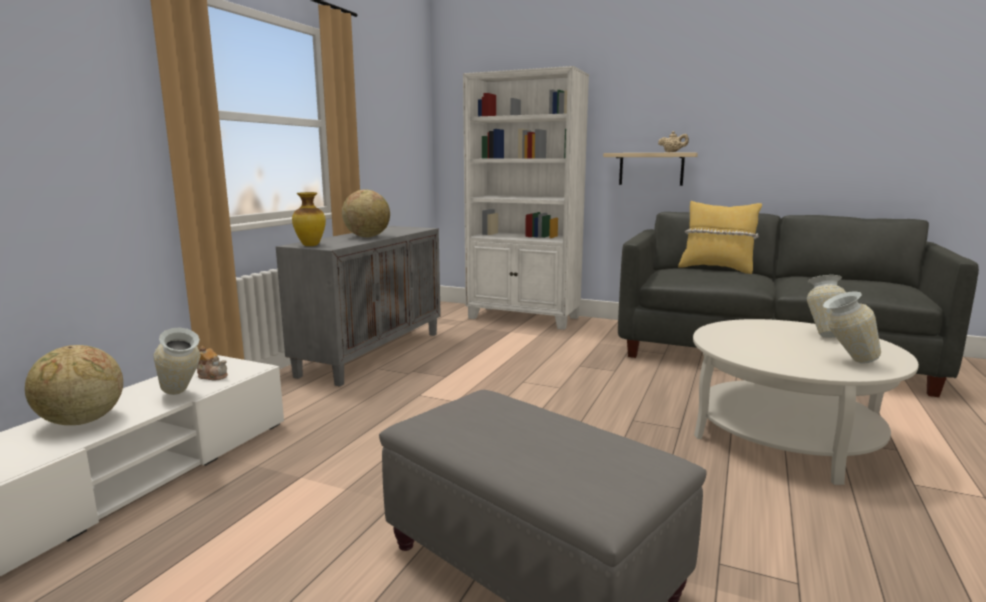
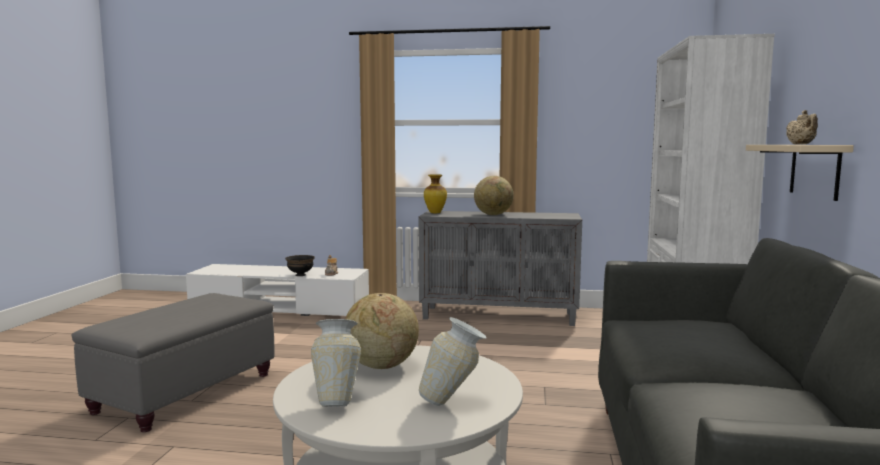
camera: 75 degrees right, 5 degrees down
globe [25,345,123,425] -> globe moved to [345,293,419,369]
vase [154,327,201,395] -> black bowl [285,255,315,276]
yellow pillow [678,201,762,274] -> none

